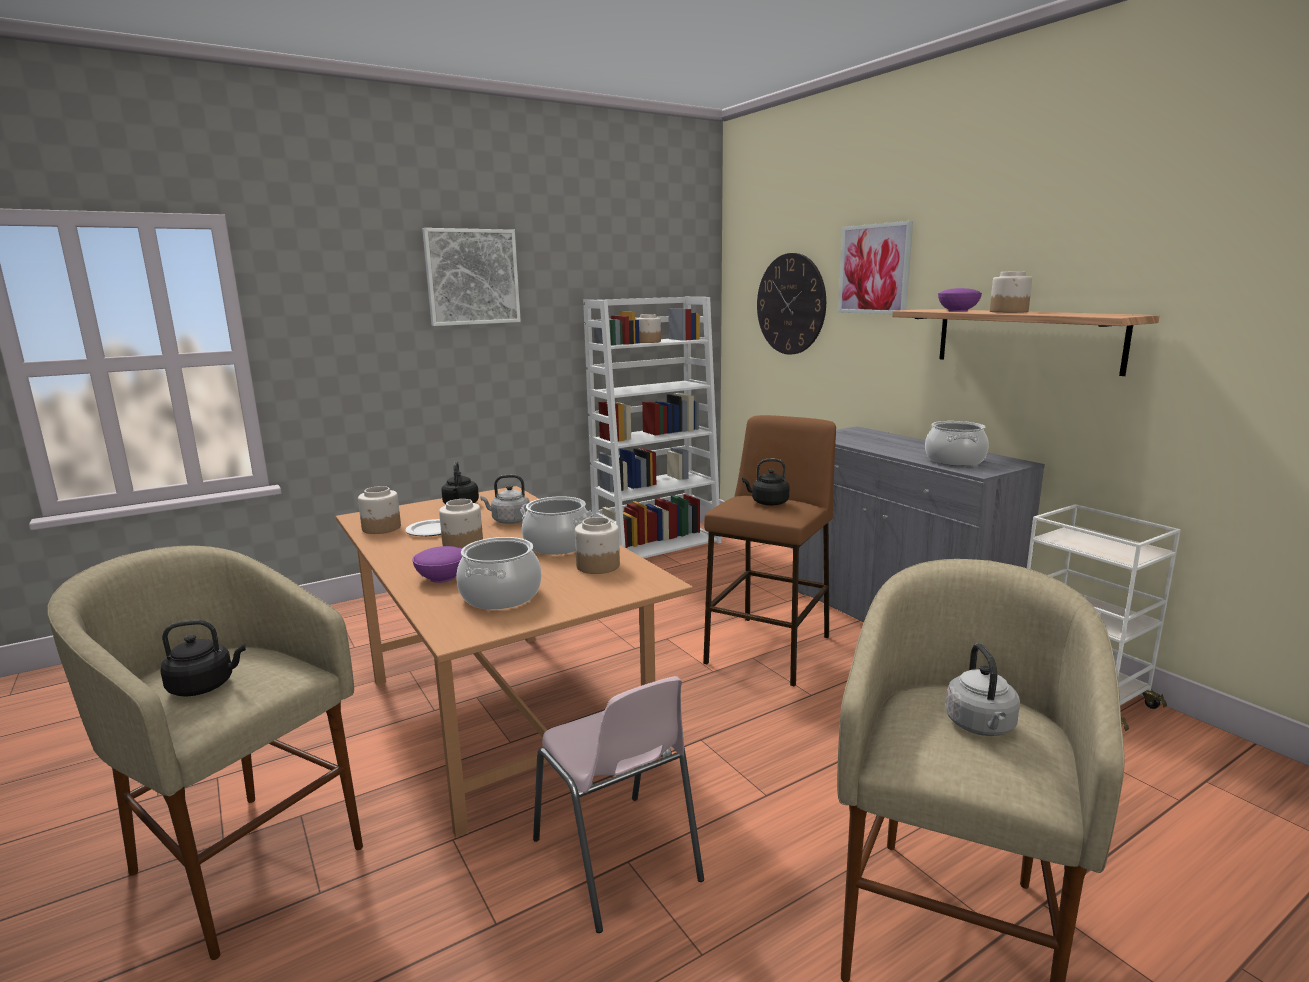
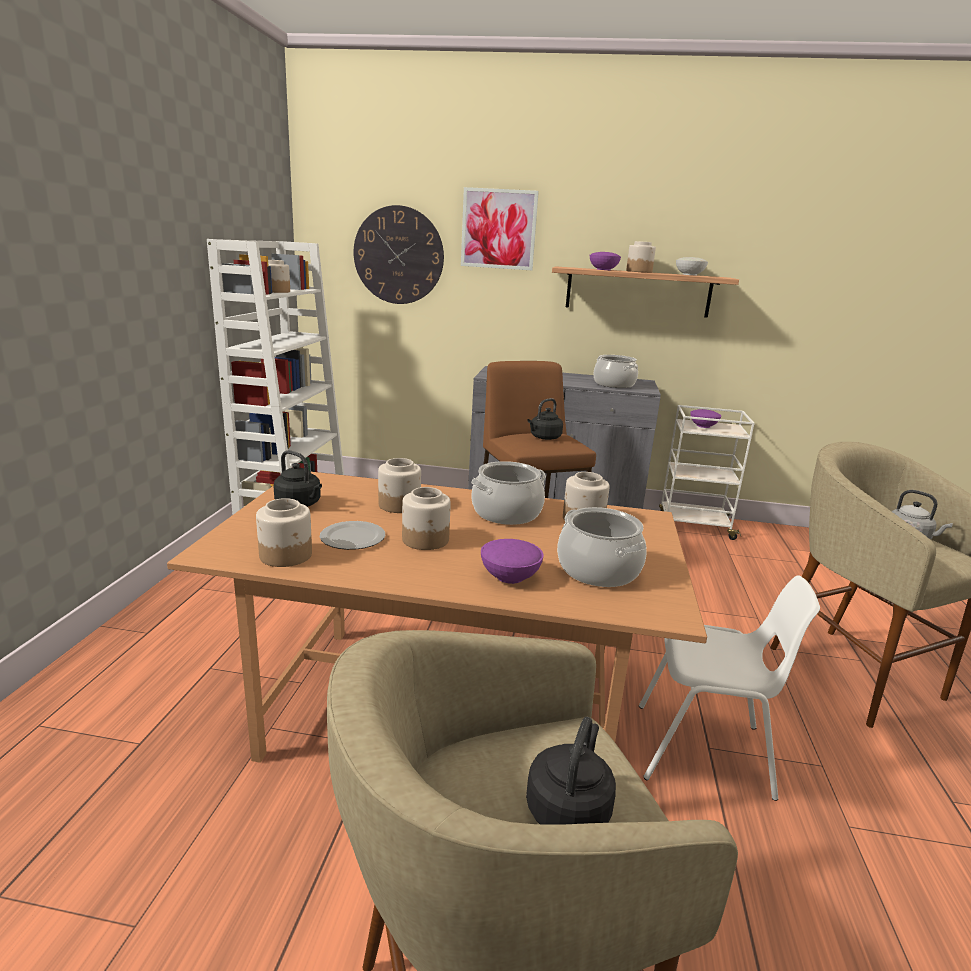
camera: 50 degrees left, 5 degrees up
picture [422,228,521,326] -> none
grey kettle [480,475,530,524] -> jar [378,458,421,513]
pink chair [533,676,704,933] -> white chair [639,575,820,801]
none -> white bowl [676,257,708,276]
none -> purple bowl [690,409,721,428]

